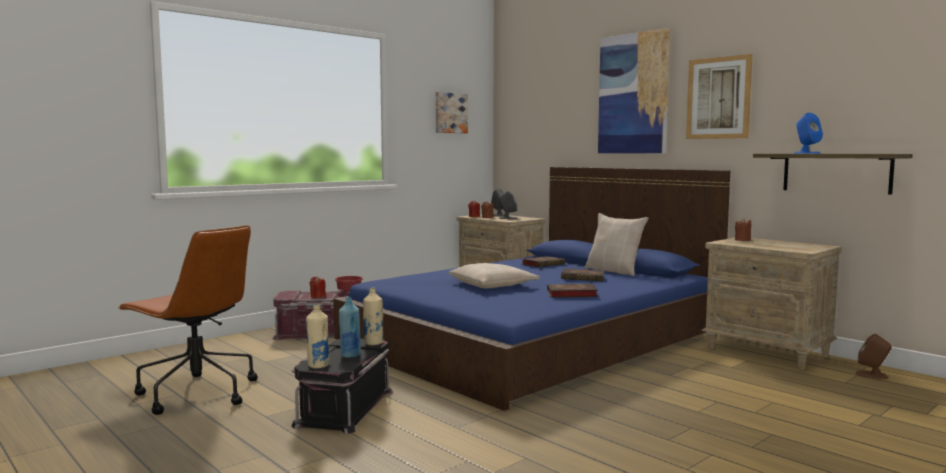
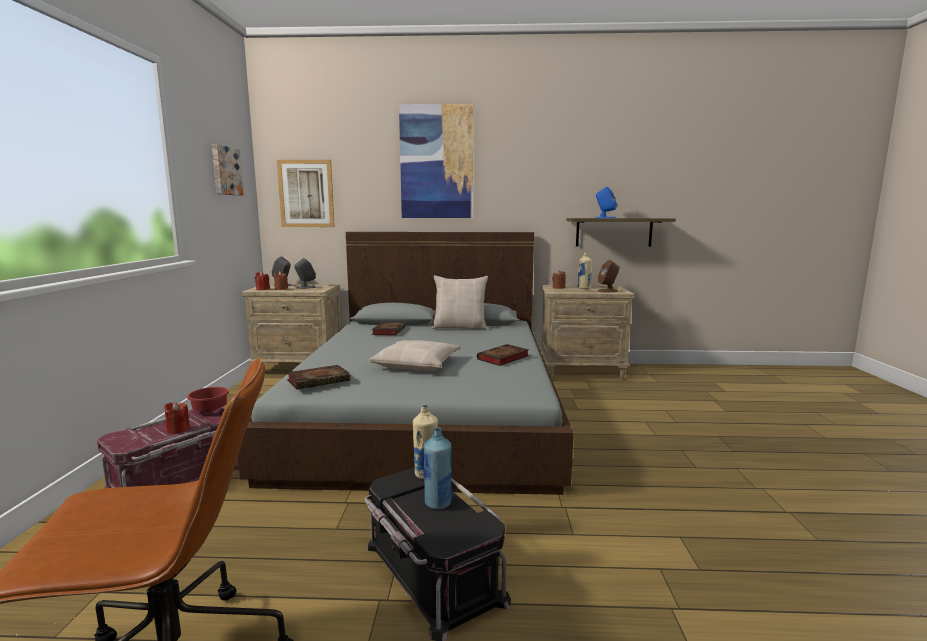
camera: 45 degrees left, 5 degrees up
beige bottle [306,304,330,369] -> beige bottle moved to [578,252,592,289]
blue bed [333,167,730,411] -> grey bed [238,232,574,495]
book [561,269,604,281] -> book moved to [287,365,350,389]
picture [686,54,753,139] -> picture moved to [277,160,335,227]
brown speaker [855,334,892,379] -> brown speaker moved to [598,260,620,292]

